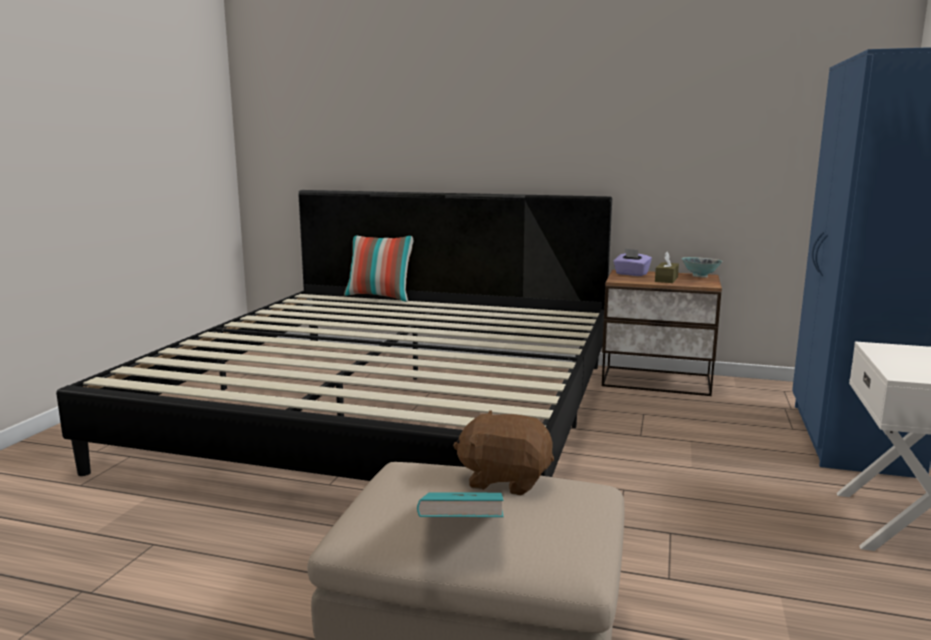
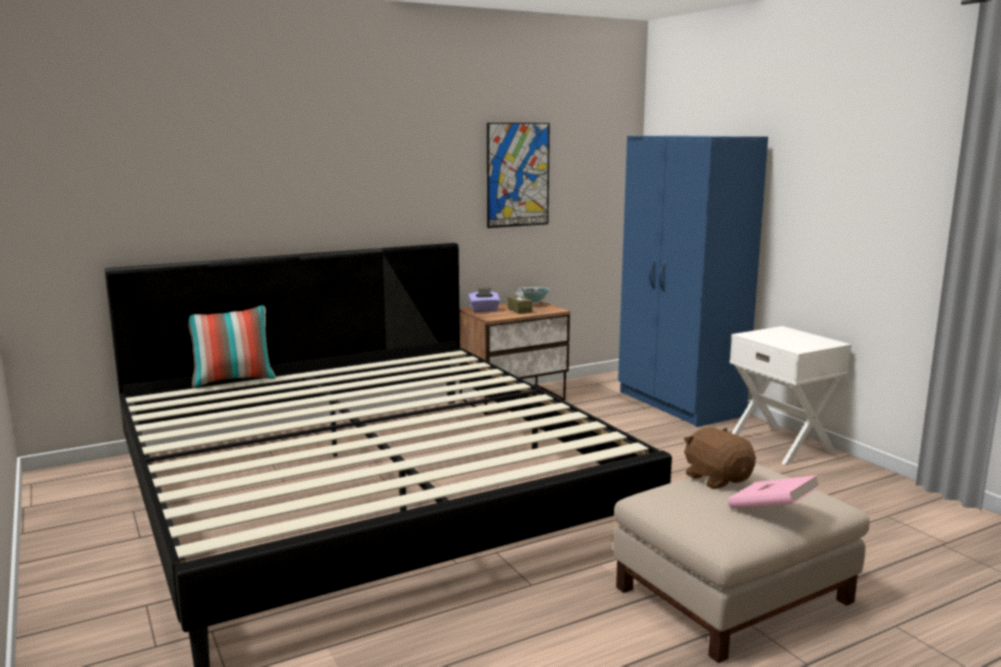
camera: 45 degrees left, 0 degrees up
turquoise book [417,492,504,517] -> pink book [728,475,820,509]
brown plush toy [453,410,554,495] -> brown plush toy turned 90 degrees clockwise [684,427,756,489]
none -> picture [487,123,550,228]

